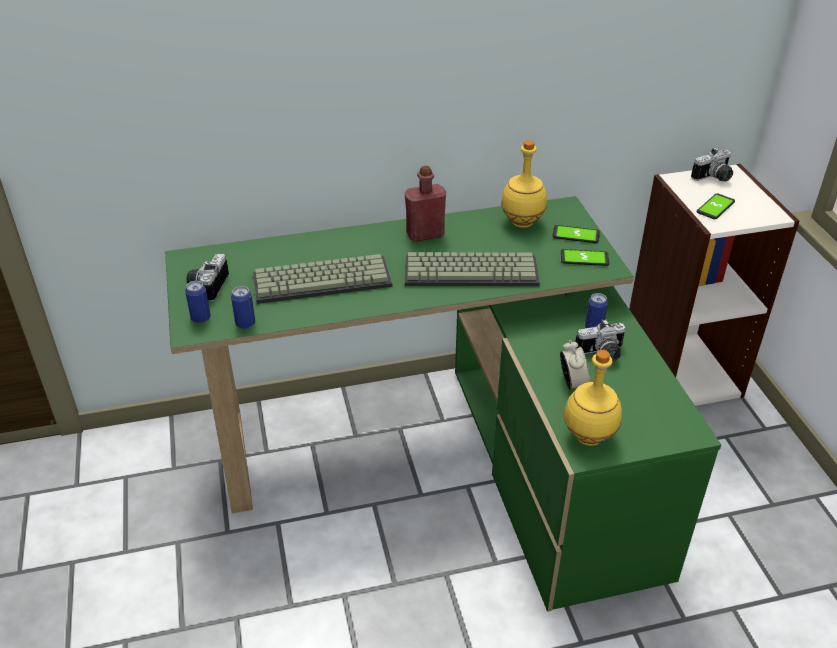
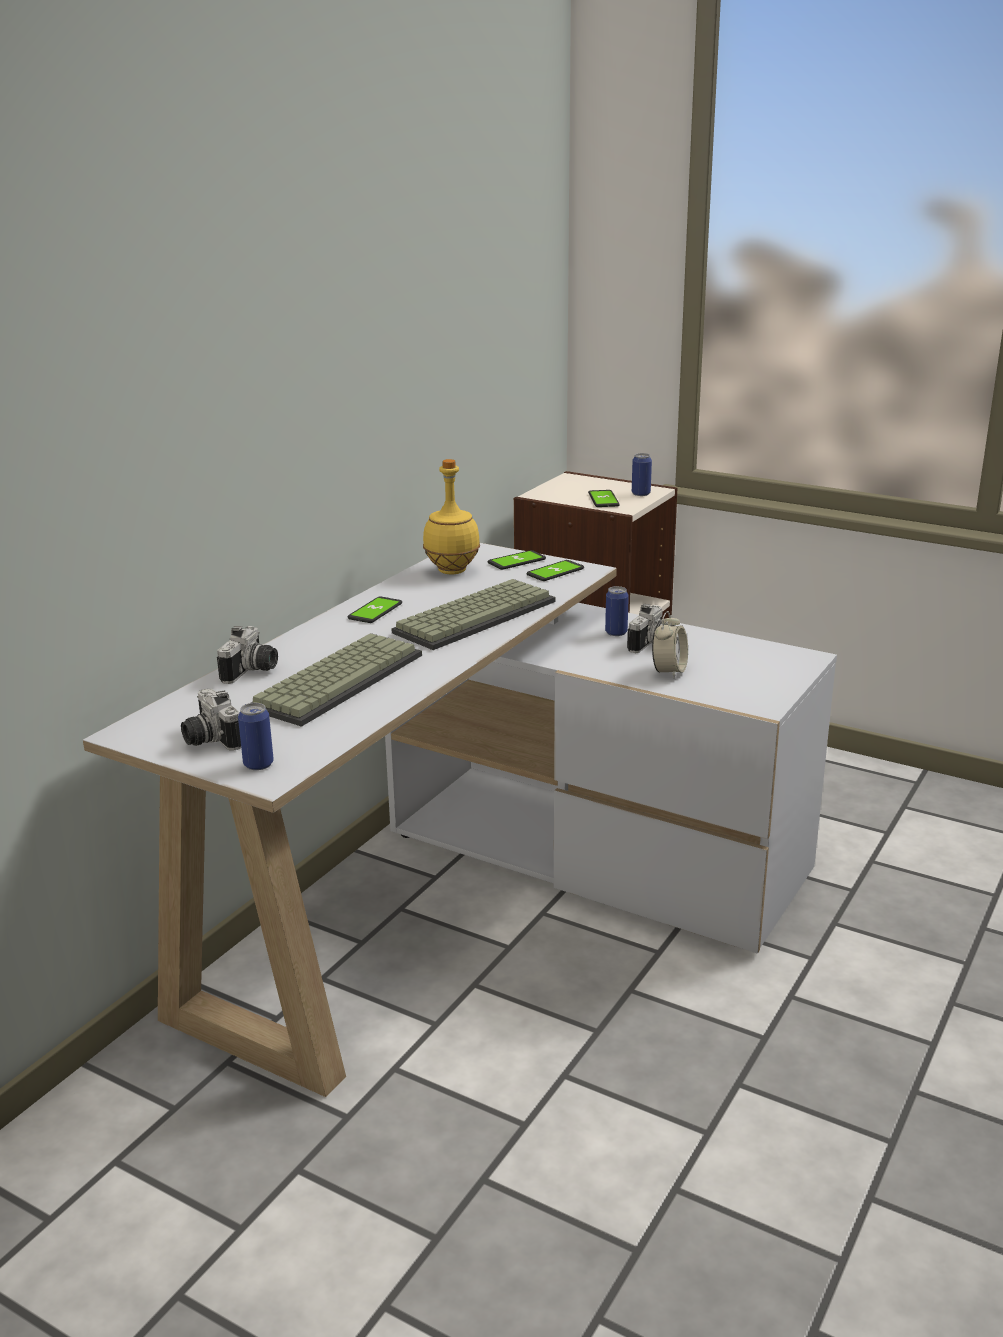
camera: 45 degrees left, 15 degrees down
green desk [165,196,721,612] -> white desk [83,543,837,1097]
can [231,286,255,329] -> can moved to [632,453,652,496]
red bottle [405,166,446,242] -> phone [348,597,402,623]
alarm clock [560,340,590,389] -> alarm clock turned 75 degrees clockwise [652,611,688,679]
yellow bottle [564,350,622,446] -> none
camera [691,147,733,182] -> camera moved to [217,626,278,684]

